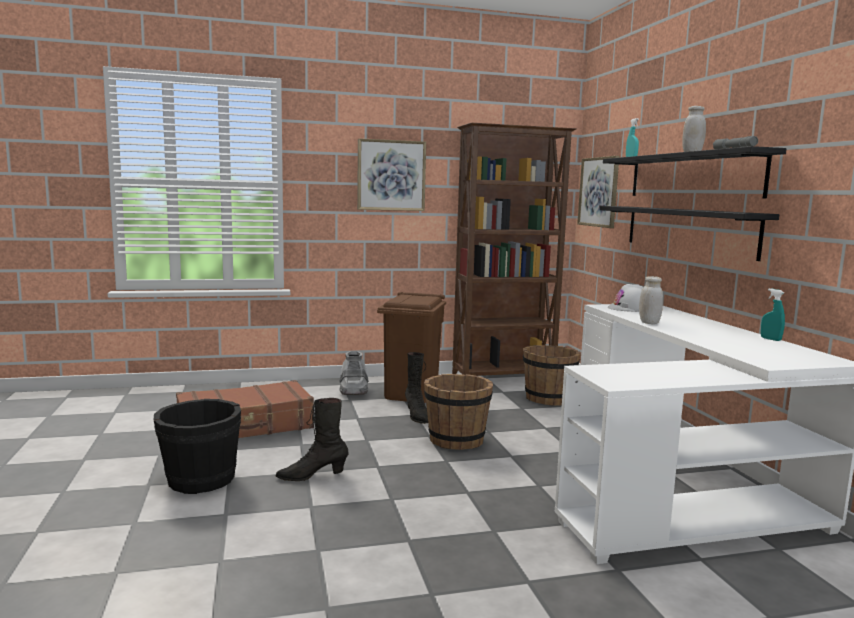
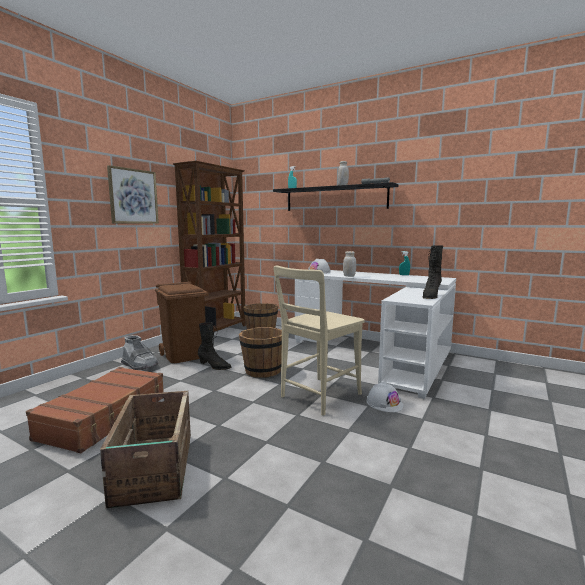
camera: 45 degrees left, 0 degrees up
black bucket [154,399,241,494] -> crate [100,391,191,508]
black boot [276,398,349,481] -> black boot moved to [422,245,443,299]
picture [577,156,619,228] -> none
black shelf [600,206,779,261] -> none
none -> beige chair [274,265,365,416]
none -> white hard hat [367,382,403,412]

